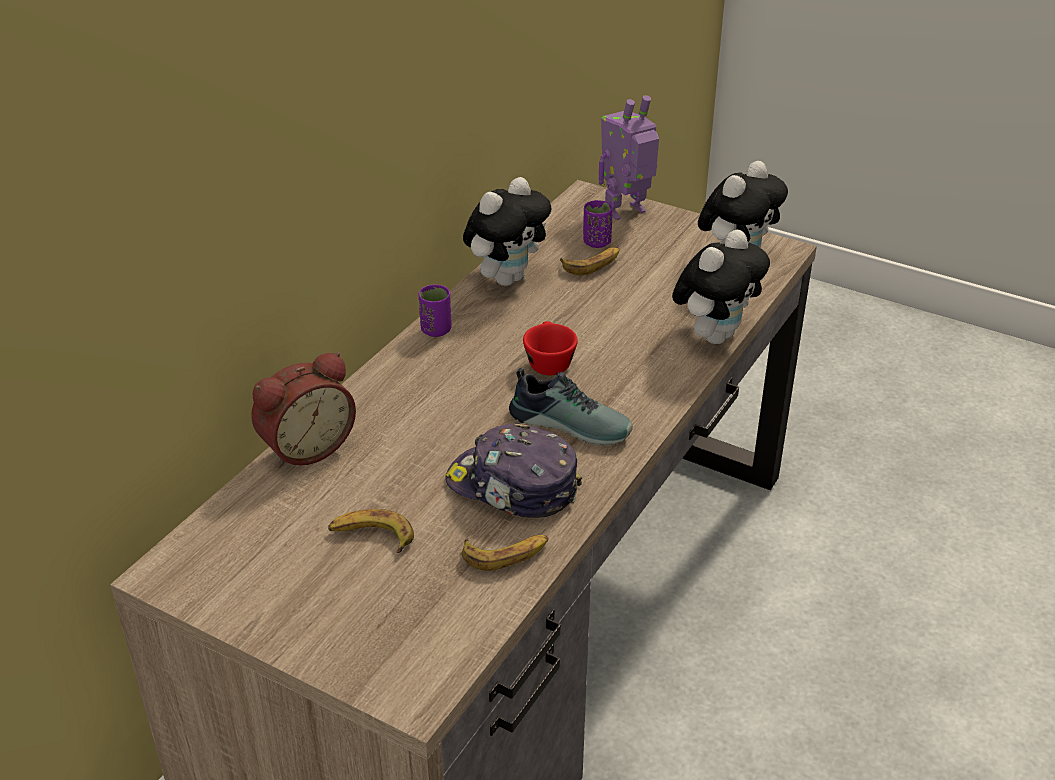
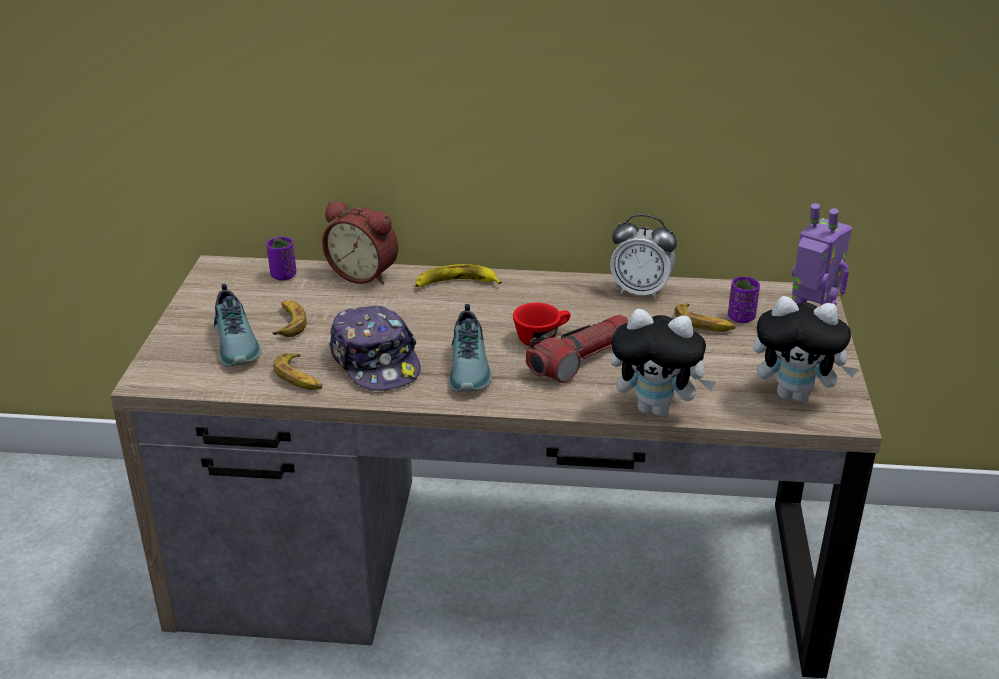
camera: 65 degrees right, 5 degrees down
purple cup [419,285,451,337] -> purple cup moved to [266,237,297,281]
cap [445,424,582,518] -> cap turned 150 degrees clockwise [329,305,420,391]
plush toy [463,177,551,286] -> alarm clock [610,214,677,299]
none -> shoe [214,284,261,367]
none -> banana [415,264,502,287]
none -> flashlight [526,314,629,383]

